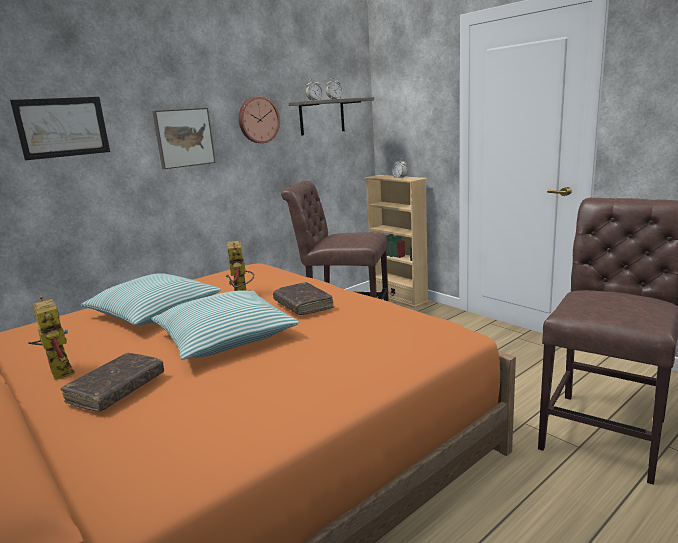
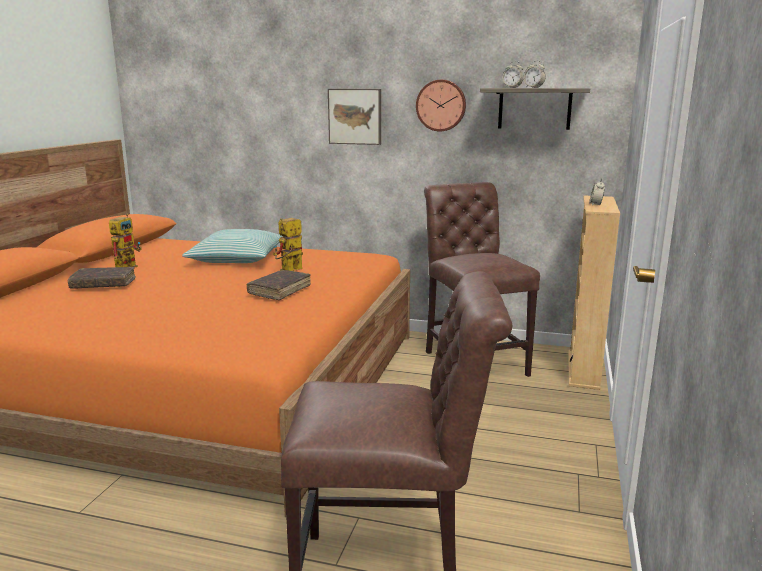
camera: 55 degrees right, 0 degrees up
picture [10,97,110,160] -> none
pillow [151,290,299,360] -> none

